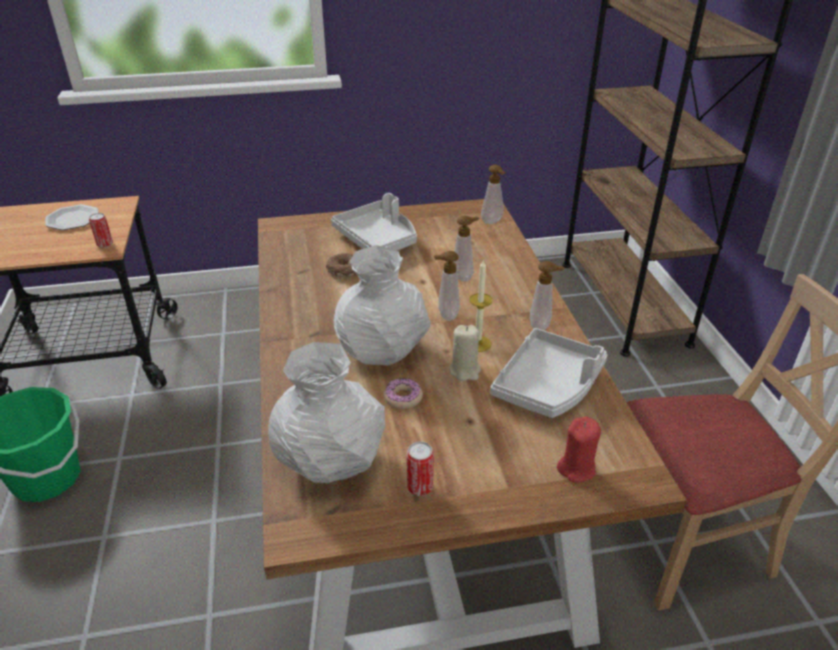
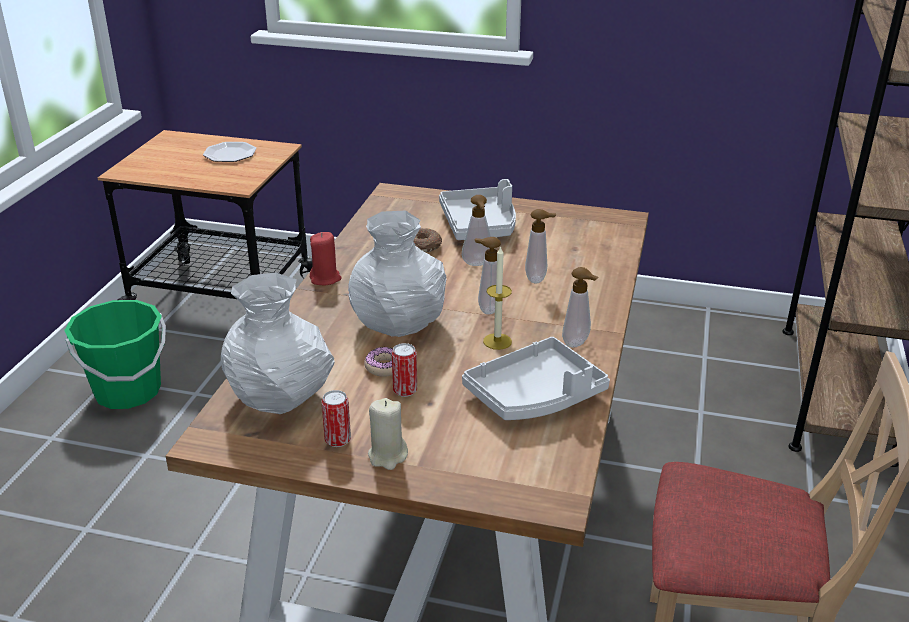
camera: 25 degrees right, 5 degrees down
can [89,213,113,248] -> can moved to [392,343,417,397]
beige candle [449,325,481,381] -> beige candle moved to [368,398,408,470]
soap dispenser [481,165,506,224] -> soap dispenser moved to [462,195,491,266]
red candle [557,416,601,483] -> red candle moved to [310,232,342,285]

